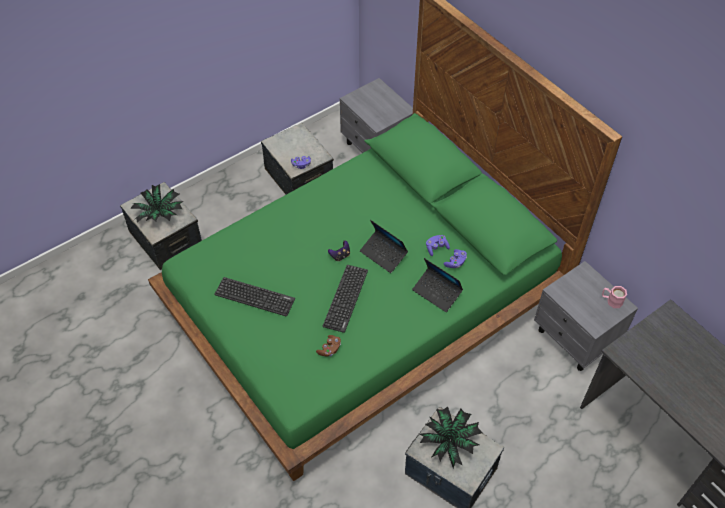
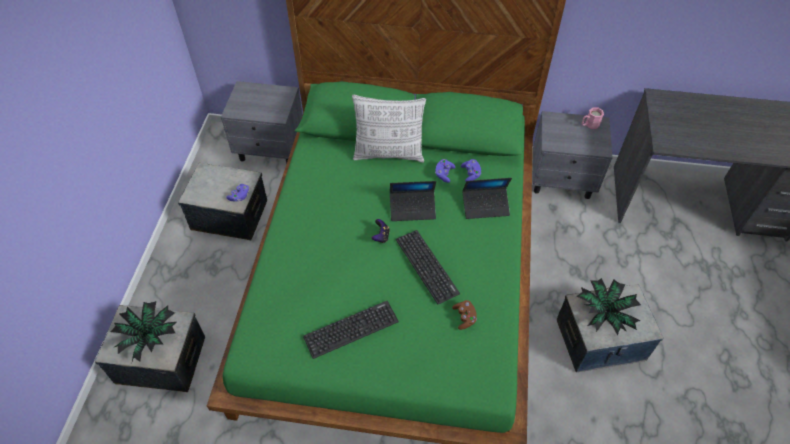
camera: 45 degrees left, 0 degrees up
none -> pillow [352,95,426,163]

